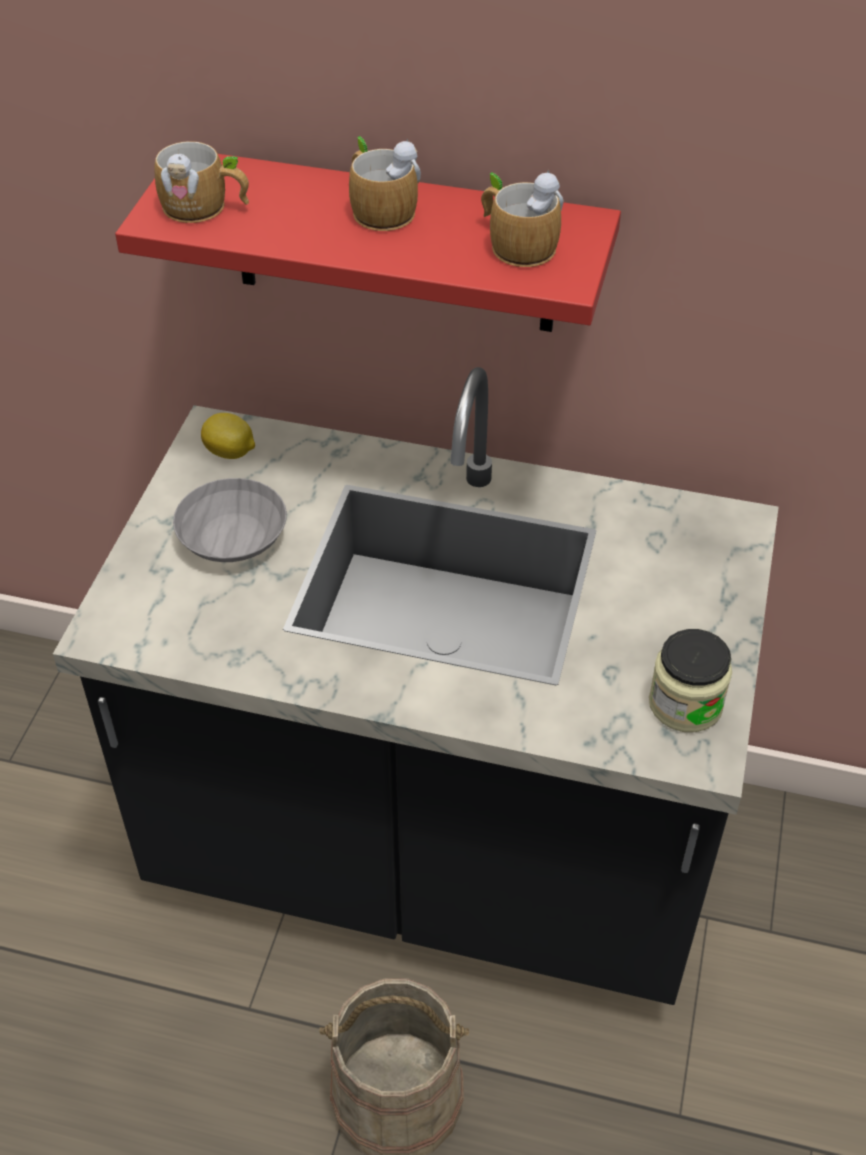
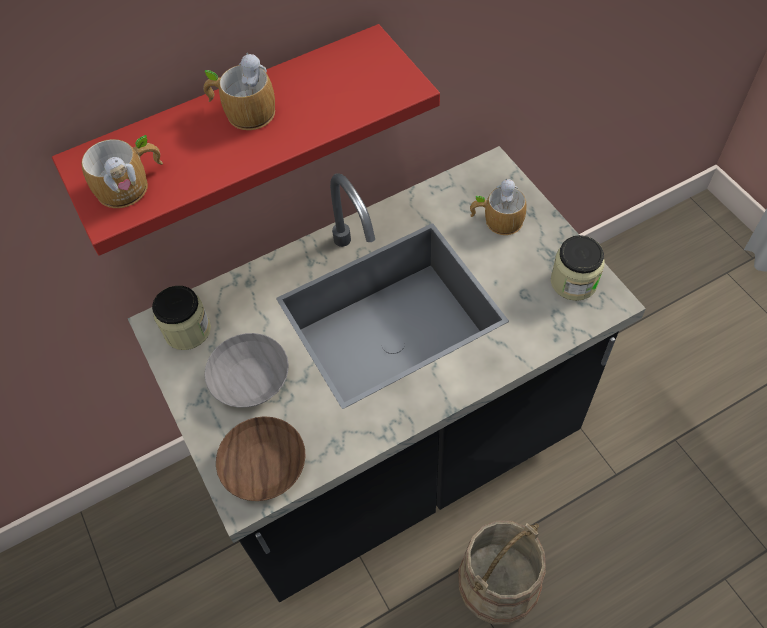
camera: 40 degrees left, 10 degrees up
lemon [201,413,255,459] -> jar [152,286,211,350]
mug [481,170,563,267] -> mug moved to [470,179,527,235]
none -> brown bowl [216,416,306,501]

